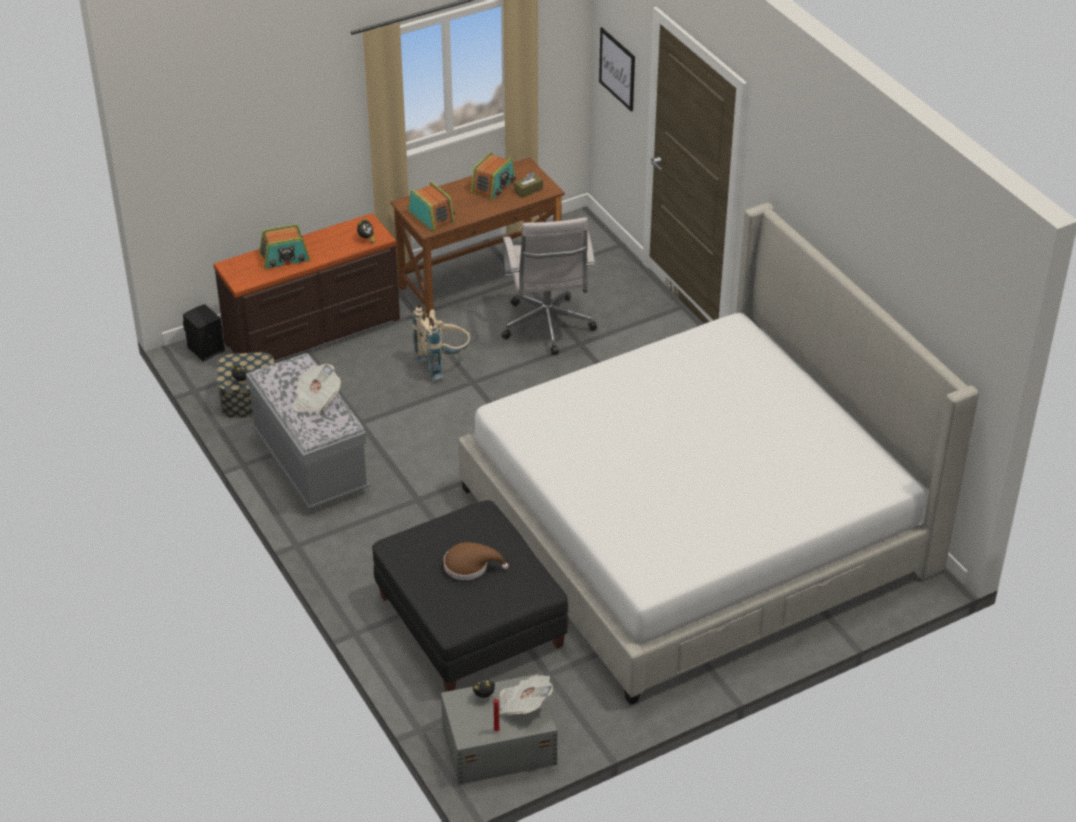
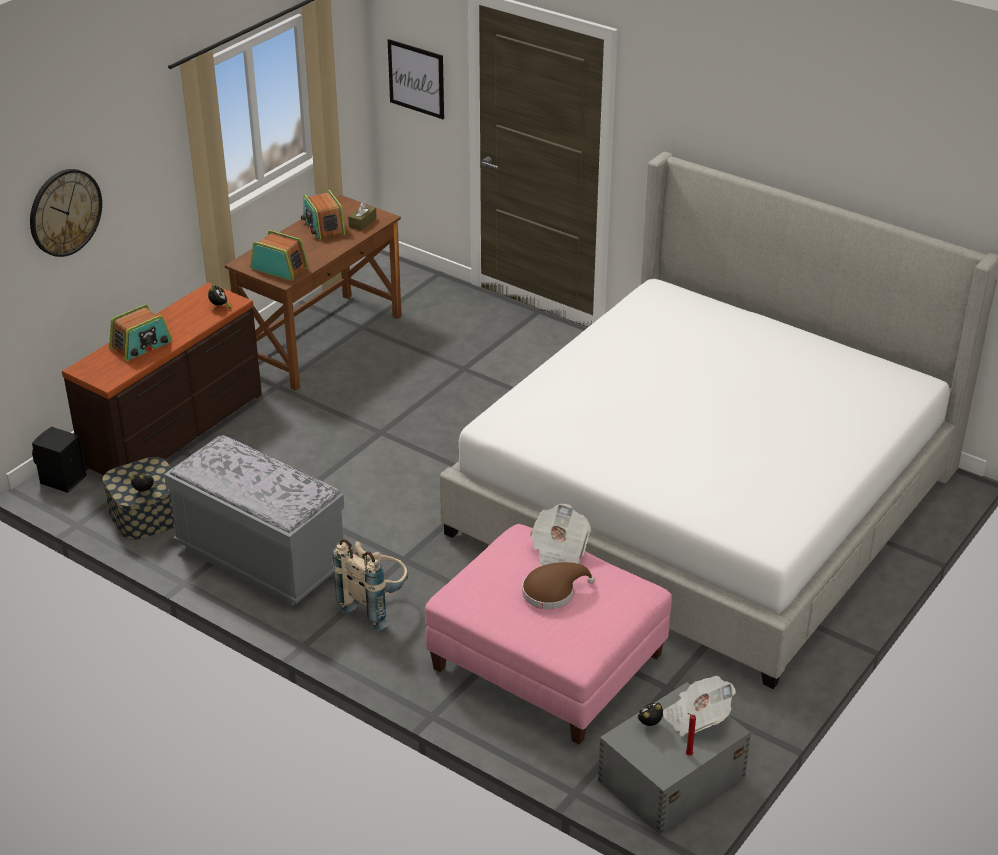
camera: 25 degrees left, 5 degrees down
newspaper [292,364,341,414] -> newspaper moved to [531,504,591,566]
black ottoman [372,500,568,692] -> pink ottoman [425,524,672,745]
beige backpack [412,304,471,380] -> beige backpack moved to [332,539,408,631]
radio [471,152,516,200] -> radio turned 150 degrees clockwise [301,190,345,241]
white office chair [502,217,597,355] -> none
none -> wall clock [30,169,102,257]

